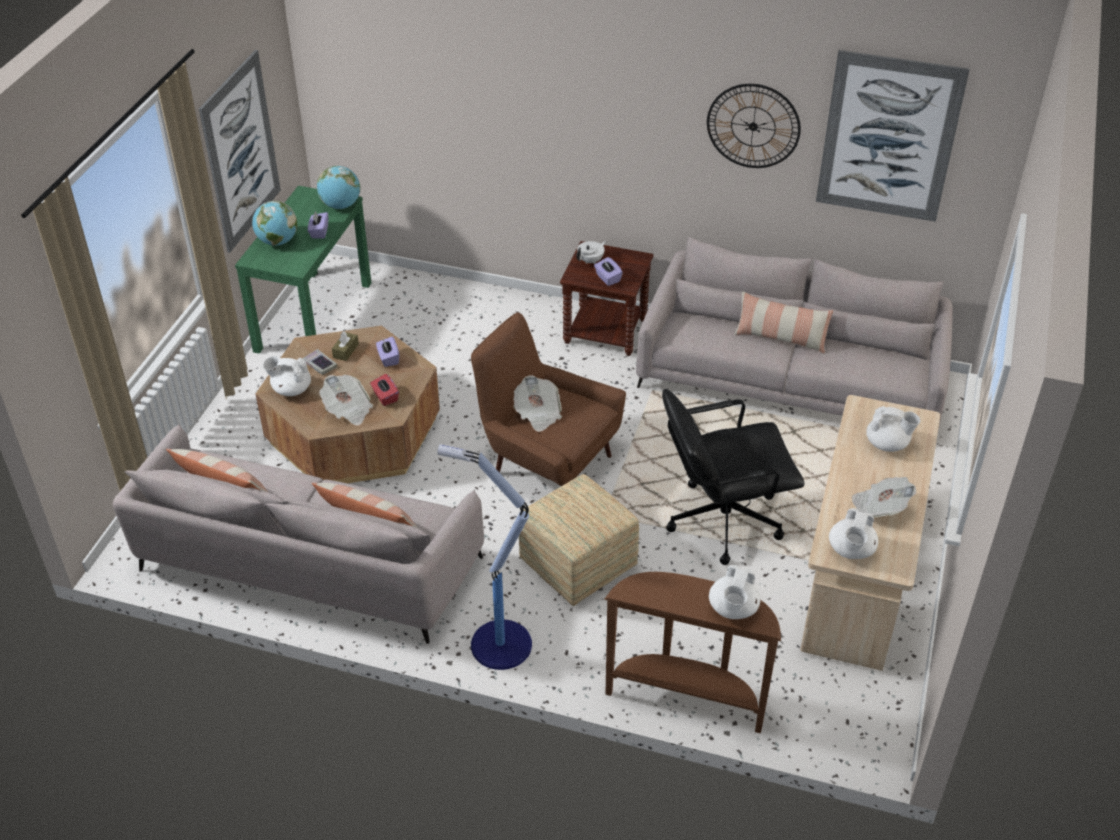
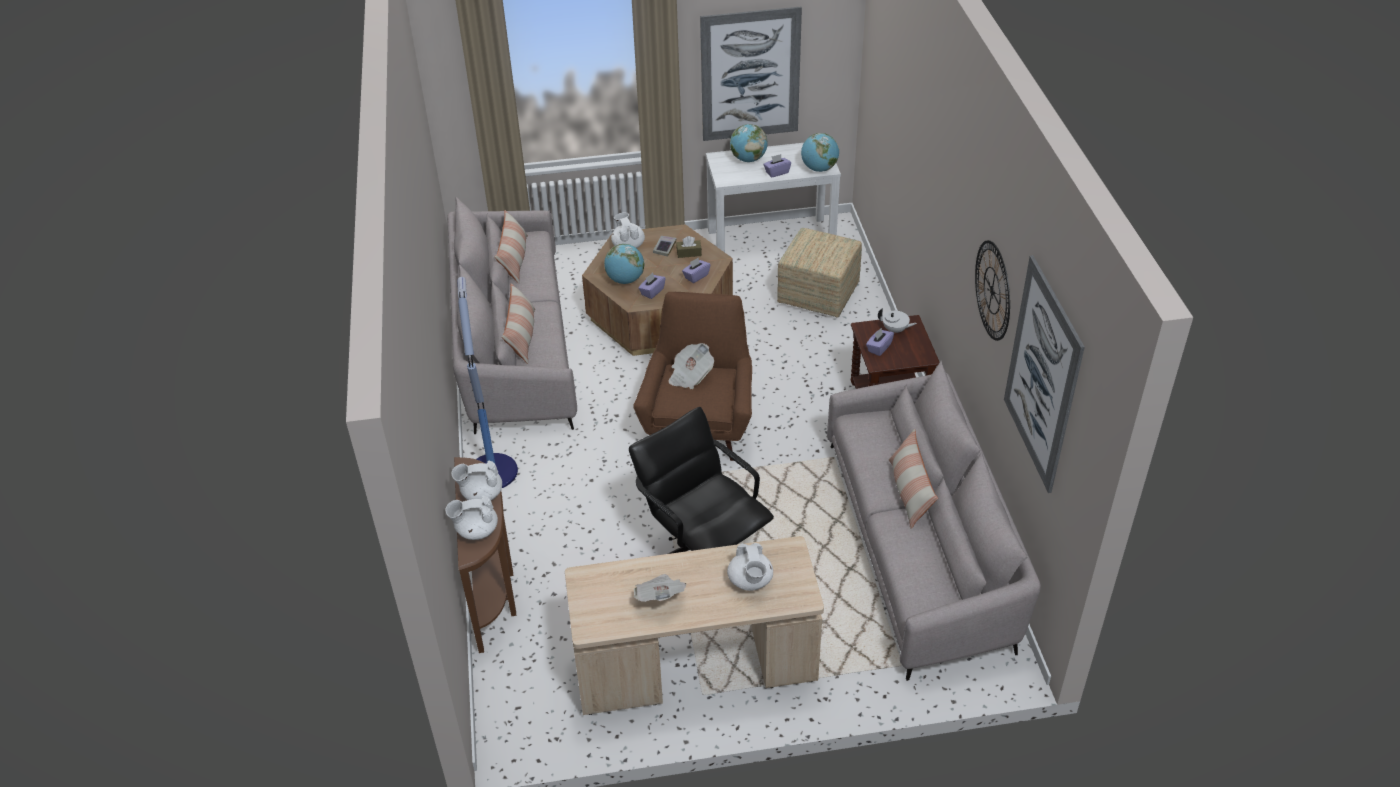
camera: 65 degrees right, 0 degrees up
green console table [235,186,371,354] -> white console table [706,143,841,252]
newspaper [319,375,373,426] -> globe [604,244,644,284]
red tissue box [370,374,399,406] -> purple tissue box [638,273,666,299]
ottoman [519,474,639,606] -> ottoman moved to [777,228,862,317]
white teapot [829,508,878,559] -> white teapot moved to [452,461,502,500]

